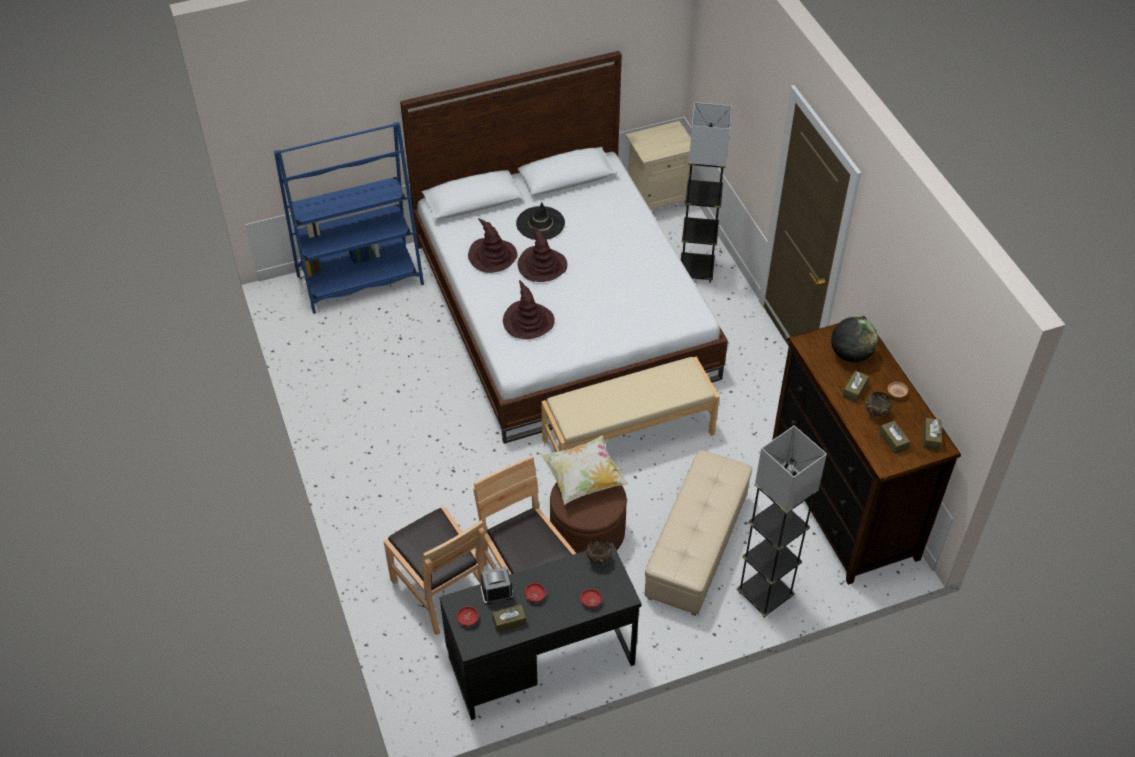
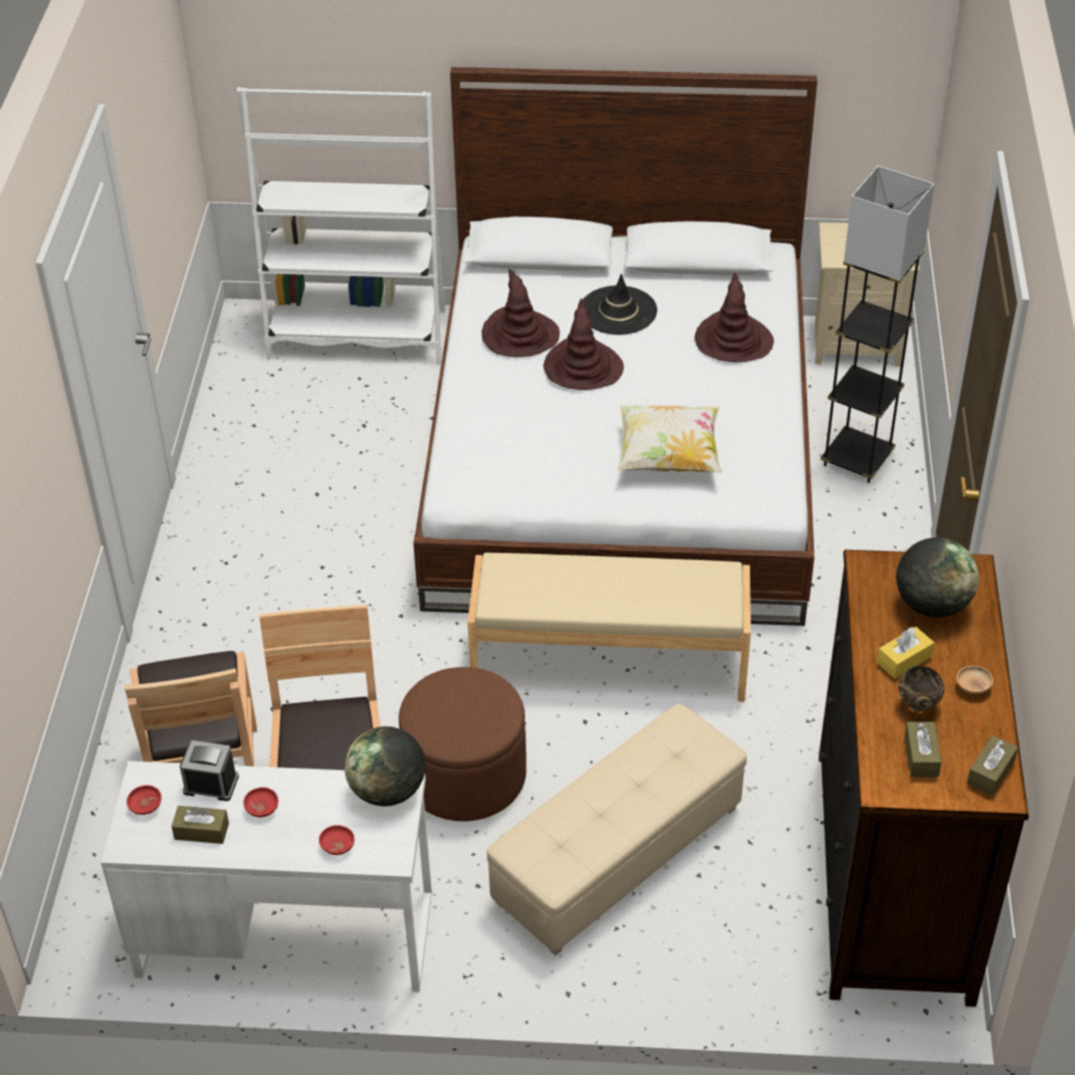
camera: 25 degrees right, 5 degrees down
blue bookcase [274,122,424,314] -> white bookcase [236,87,445,365]
black desk [440,542,641,720] -> white desk [101,761,432,992]
brown hat [503,280,555,339] -> brown hat moved to [694,272,774,362]
pillow [541,435,628,505] -> pillow moved to [617,405,722,473]
brown bowl [586,539,612,565] -> globe [345,726,426,806]
grey floor lamp [737,426,827,618] -> none
brown tissue box [842,371,869,403] -> yellow tissue box [877,627,934,679]

